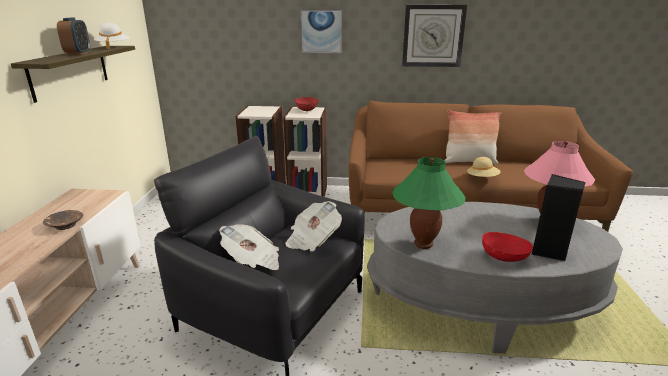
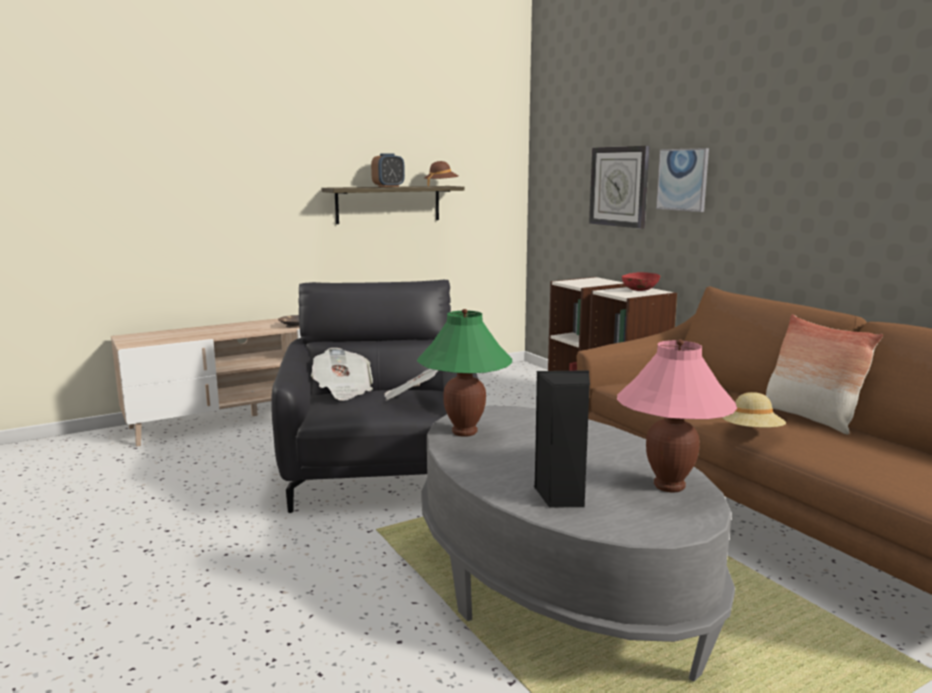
camera: 55 degrees right, 10 degrees down
white hat [94,23,130,49] -> brown hat [424,161,458,186]
wall clock [402,5,467,67] -> wall clock moved to [589,146,650,229]
red bowl [482,232,533,262] -> none

